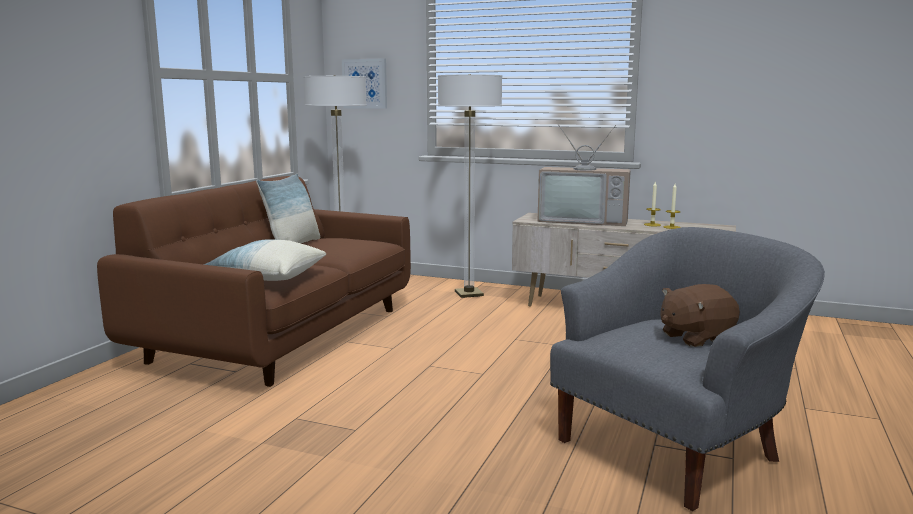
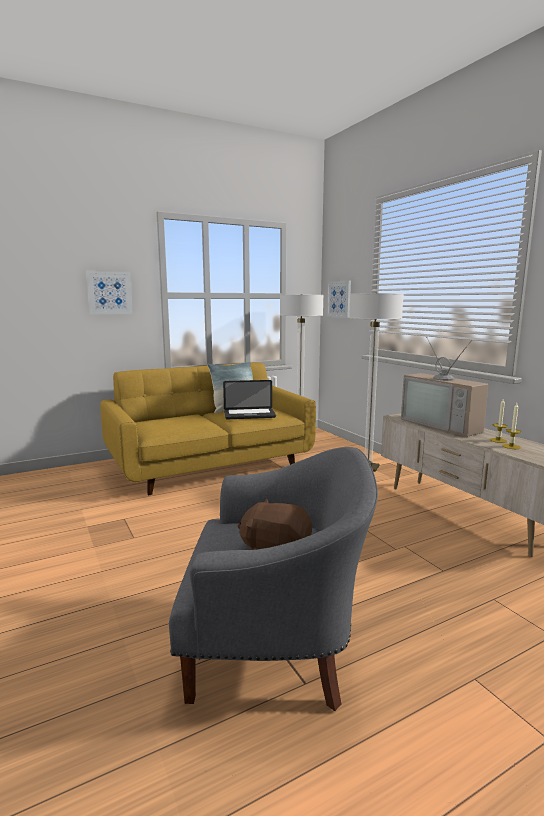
camera: 40 degrees right, 0 degrees up
brown sofa [97,176,411,387] -> yellow sofa [100,362,316,495]
pillow [203,239,326,281] -> none
none -> picture [86,271,133,315]
none -> laptop [223,380,276,419]

